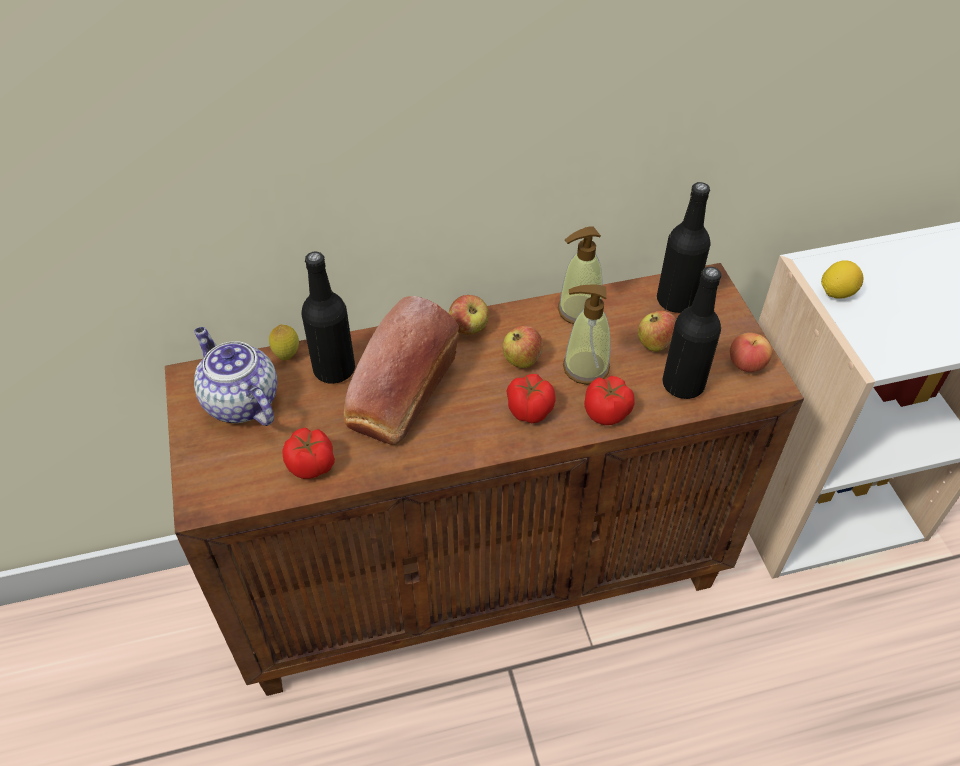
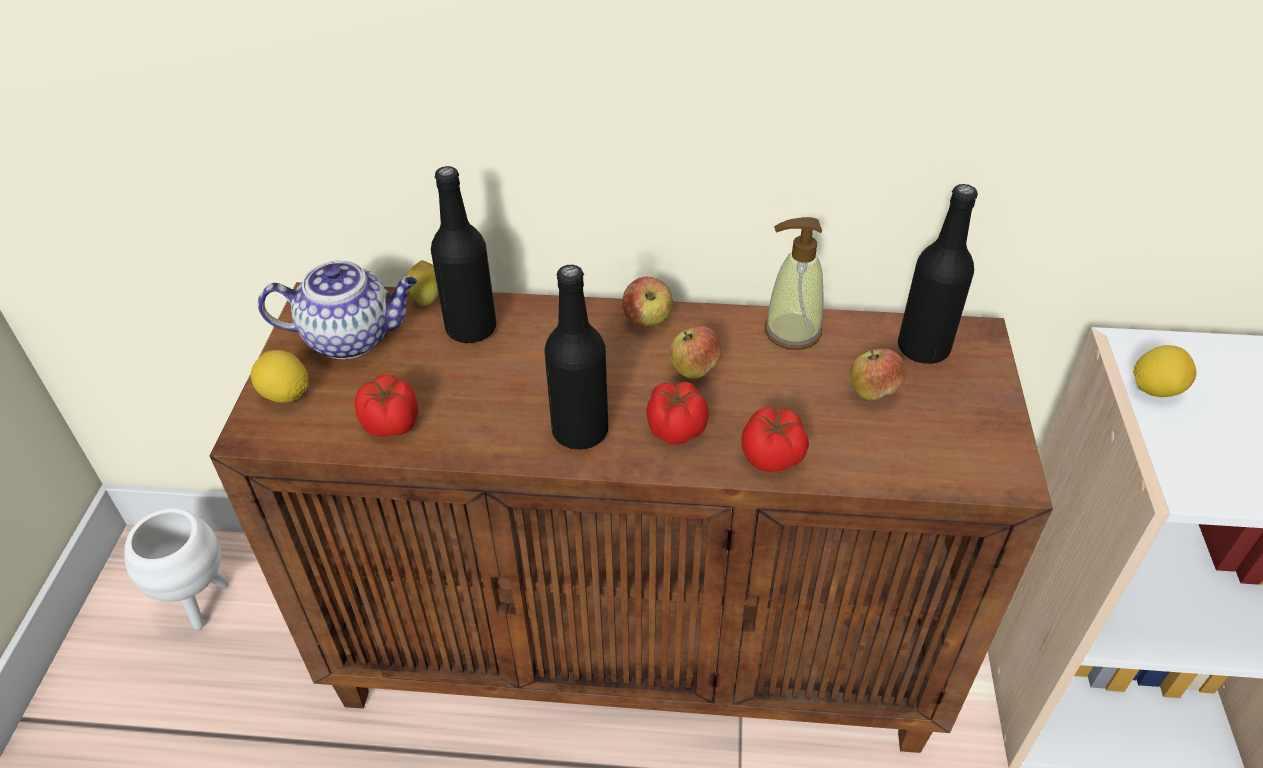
camera: 20 degrees right, 5 degrees down
teapot [194,327,277,426] -> teapot turned 105 degrees clockwise [258,261,417,359]
bread [344,296,459,445] -> none
soap dispenser [563,284,611,385] -> none
black bottle [662,267,721,399] -> black bottle moved to [544,265,608,449]
apple [730,333,772,372] -> none
none -> white planter [124,508,229,630]
none -> lemon [251,350,309,403]

